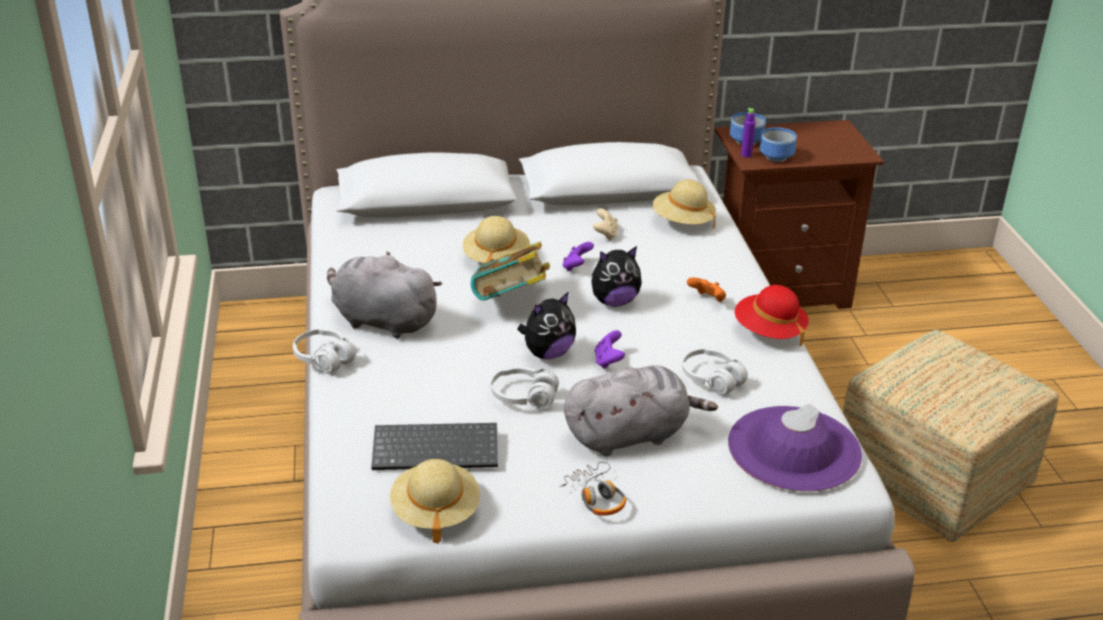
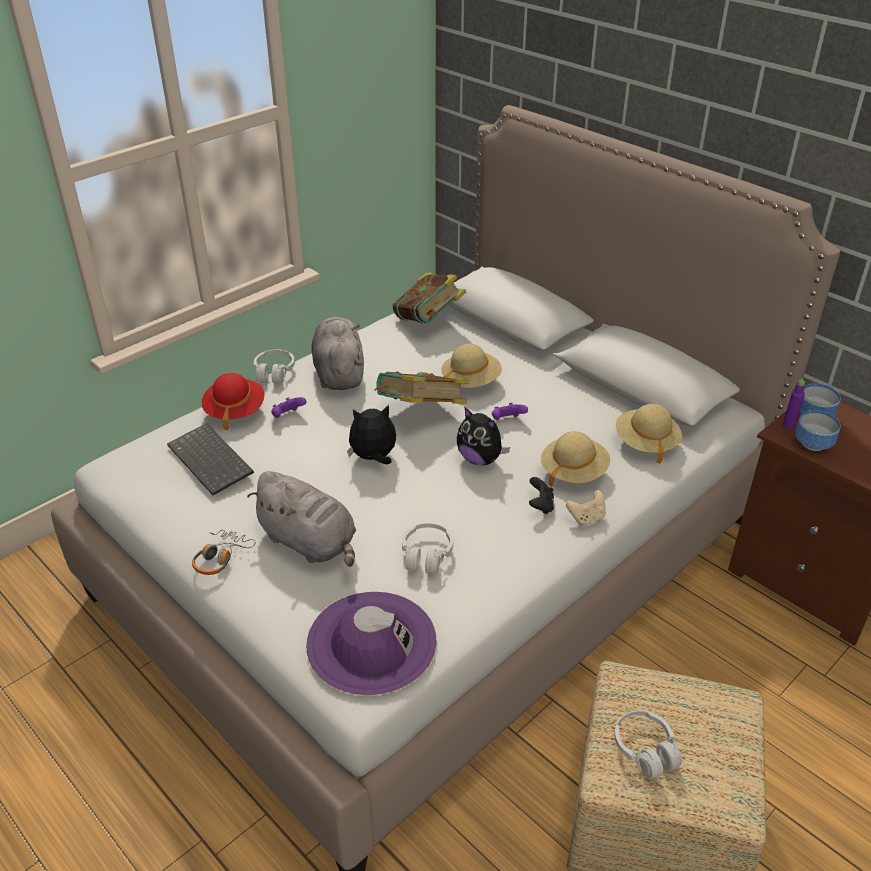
camera: 55 degrees right, 5 degrees up
beige hat [390,459,480,544] -> beige hat moved to [541,431,610,487]
white headphones [491,367,559,408] -> white headphones moved to [614,710,682,778]
plush toy [517,292,576,359] -> plush toy turned 150 degrees clockwise [347,405,396,464]
beige game controller [593,208,618,240] -> beige game controller moved to [566,490,606,525]
purple game controller [595,330,625,369] -> purple game controller moved to [271,397,306,418]
orange game controller [687,277,726,302] -> black game controller [529,477,554,514]
red hat [735,285,809,346] -> red hat moved to [201,373,264,431]
none -> book [392,272,466,324]

